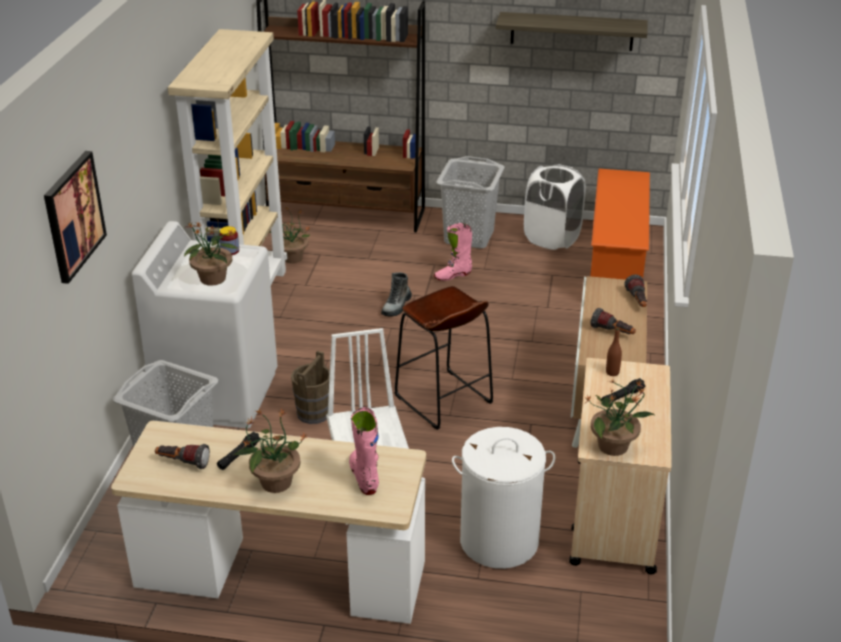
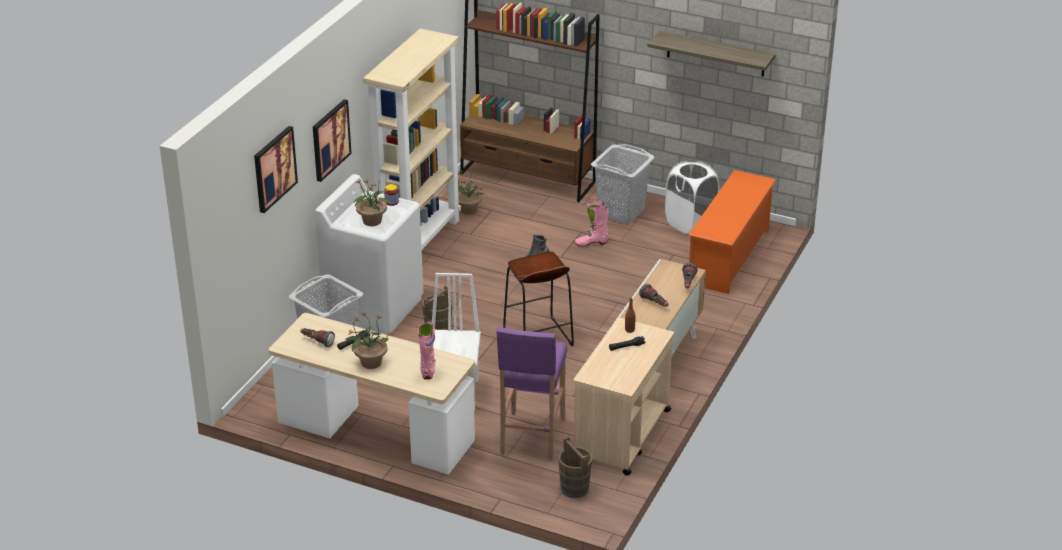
camera: 15 degrees right, 0 degrees up
white laundry basket [452,427,555,569] -> purple stool [496,327,567,461]
potted plant [584,379,654,456] -> none
none -> picture [313,99,352,182]
none -> brown bucket [558,437,593,498]

